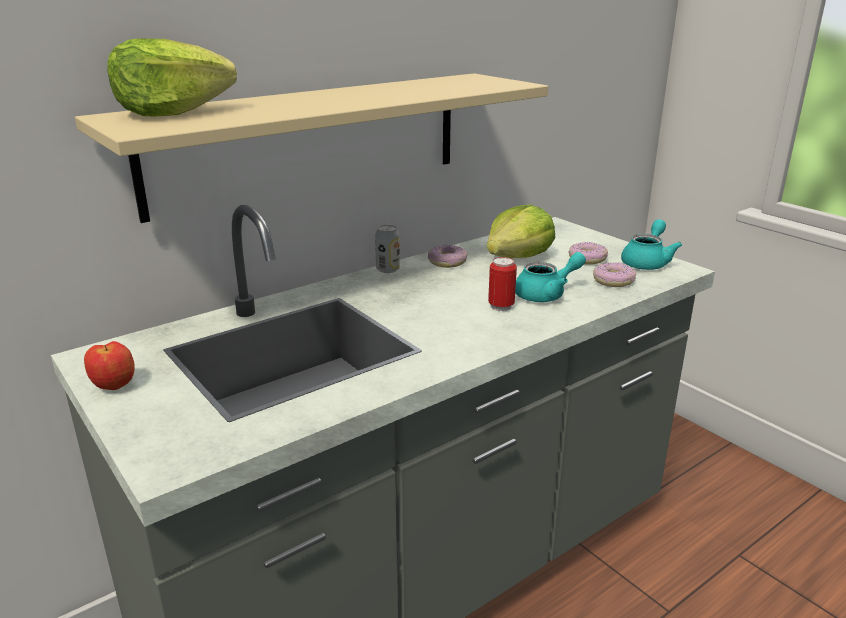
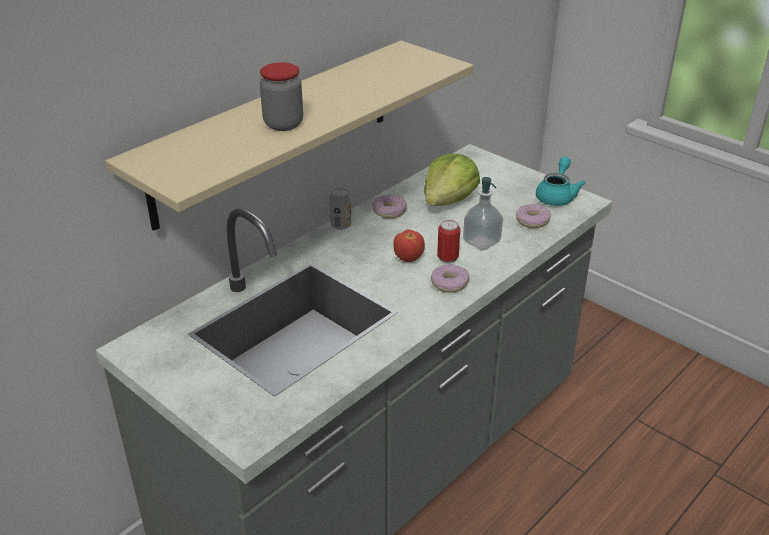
camera: 10 degrees left, 10 degrees up
apple [84,341,135,390] -> apple moved to [394,229,425,262]
lettuce [107,38,237,116] -> none
turquoise teapot [515,252,586,302] -> soap dispenser [463,177,503,250]
donut [568,242,608,265] -> donut moved to [431,264,469,293]
none -> jar [260,62,303,131]

